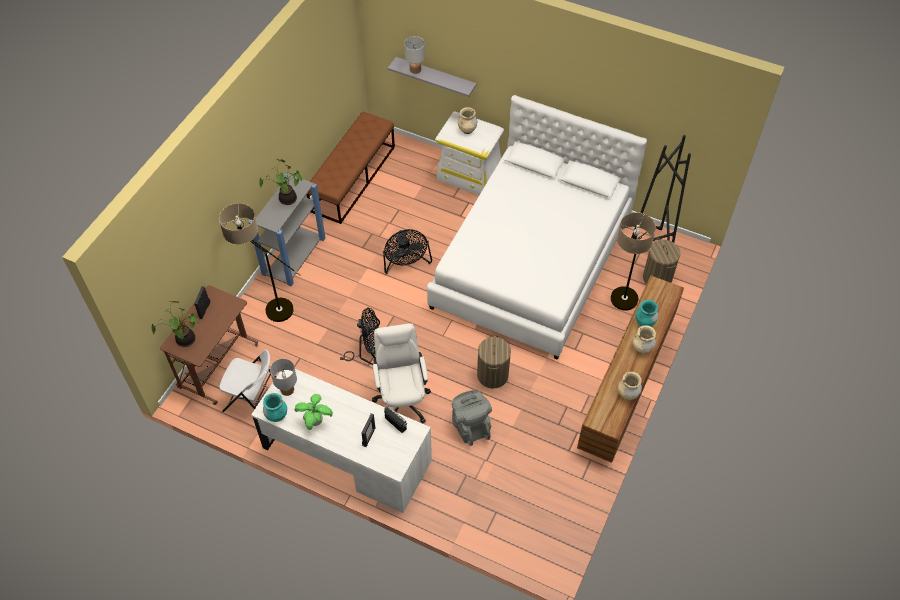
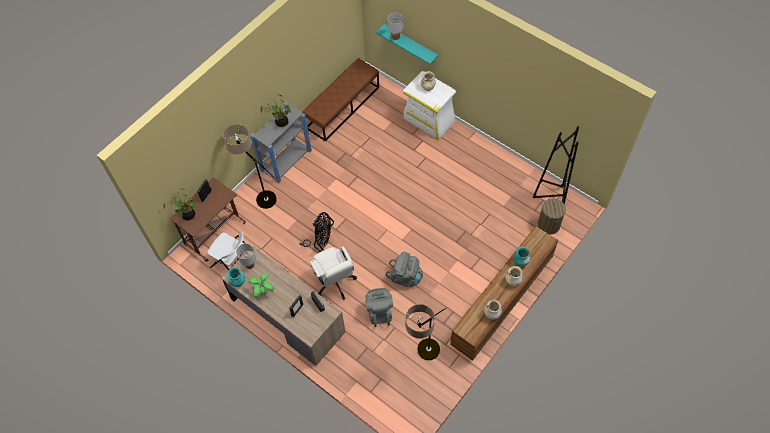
camera: 15 degrees right, 5 degrees up
white desk [251,369,432,513] -> brown desk [221,246,345,366]
white office chair [372,323,431,423] -> white office chair turned 150 degrees clockwise [310,246,357,300]
black fan [383,229,432,274] -> none
grey shelf [388,57,477,97] -> turquoise shelf [376,24,438,65]
white bed [427,95,647,360] -> none
laundry basket [477,335,511,388] -> grey backpack [386,252,423,287]
floor lamp [611,212,656,310] -> floor lamp moved to [405,304,447,360]

